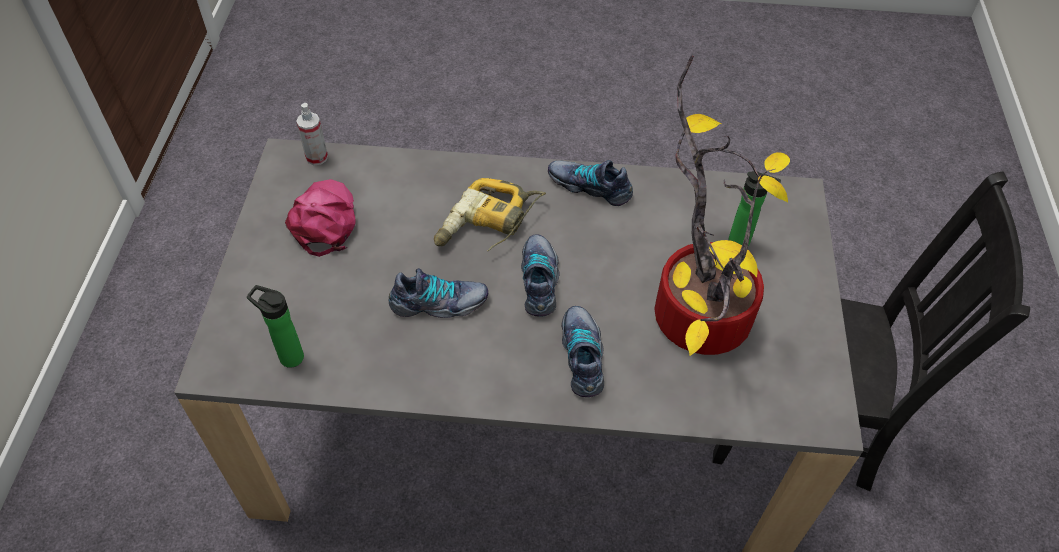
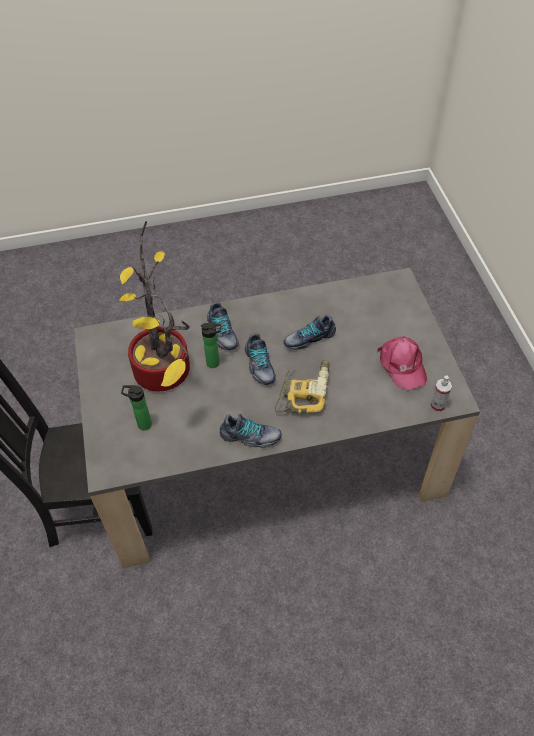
camera: 165 degrees right, 0 degrees up
bottle [247,285,304,368] -> bottle moved to [201,323,221,368]

